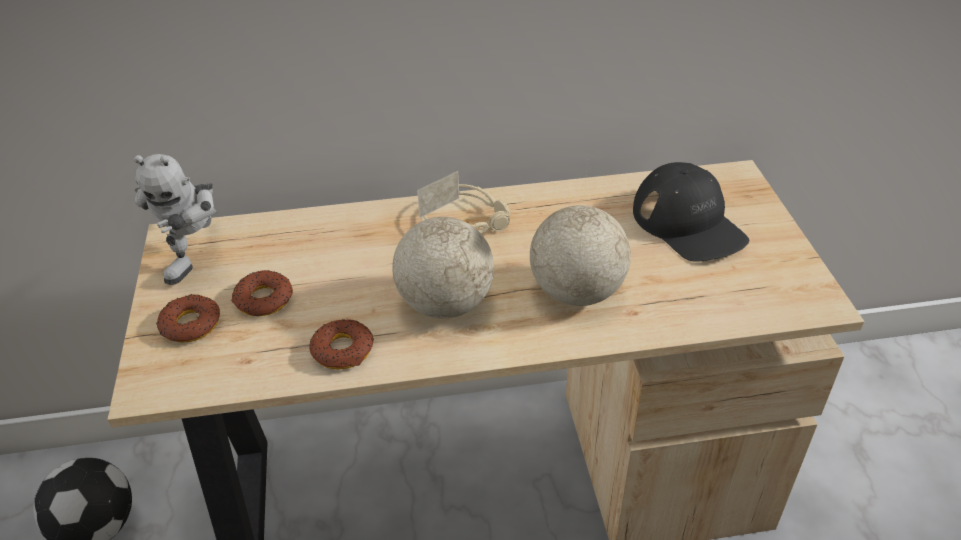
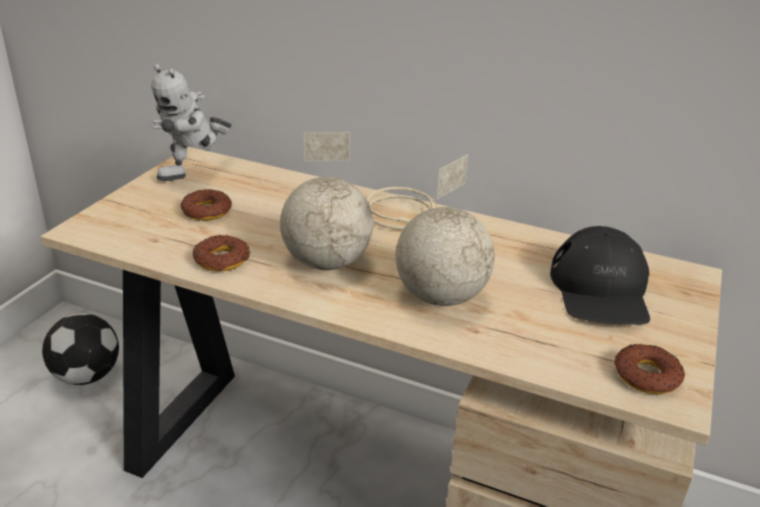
camera: 30 degrees right, 10 degrees down
donut [156,294,220,343] -> donut moved to [614,344,685,394]

